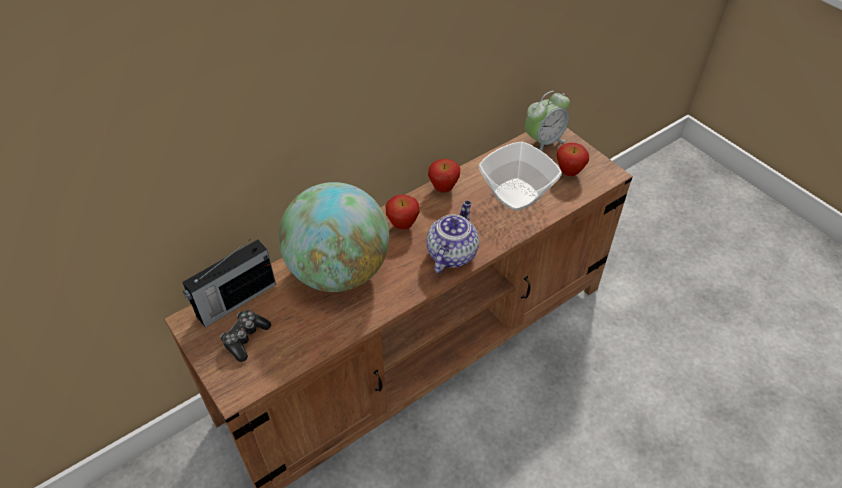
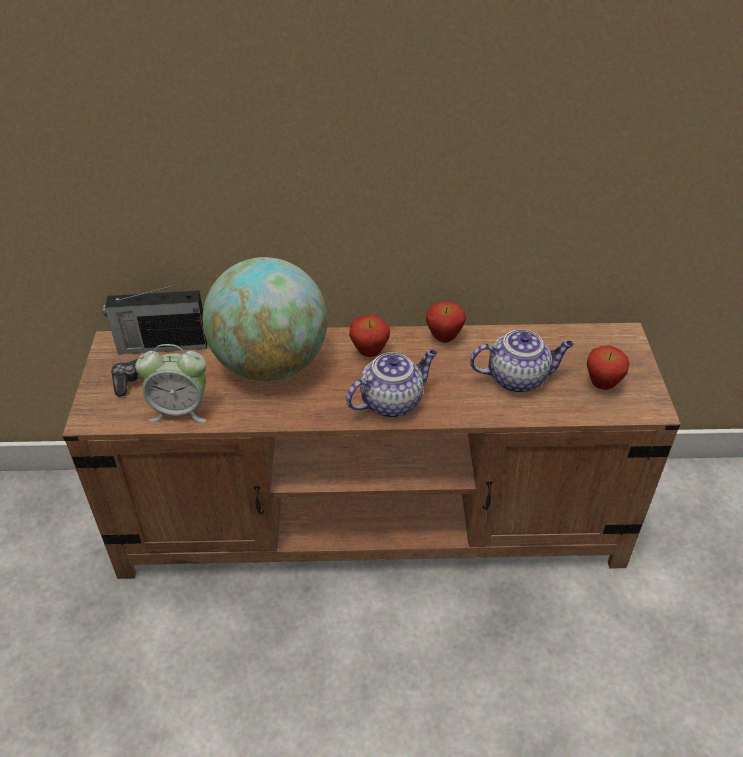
camera: 35 degrees right, 5 degrees down
bowl [478,141,562,211] -> teapot [470,329,574,393]
alarm clock [525,91,570,151] -> alarm clock moved to [135,344,207,422]

